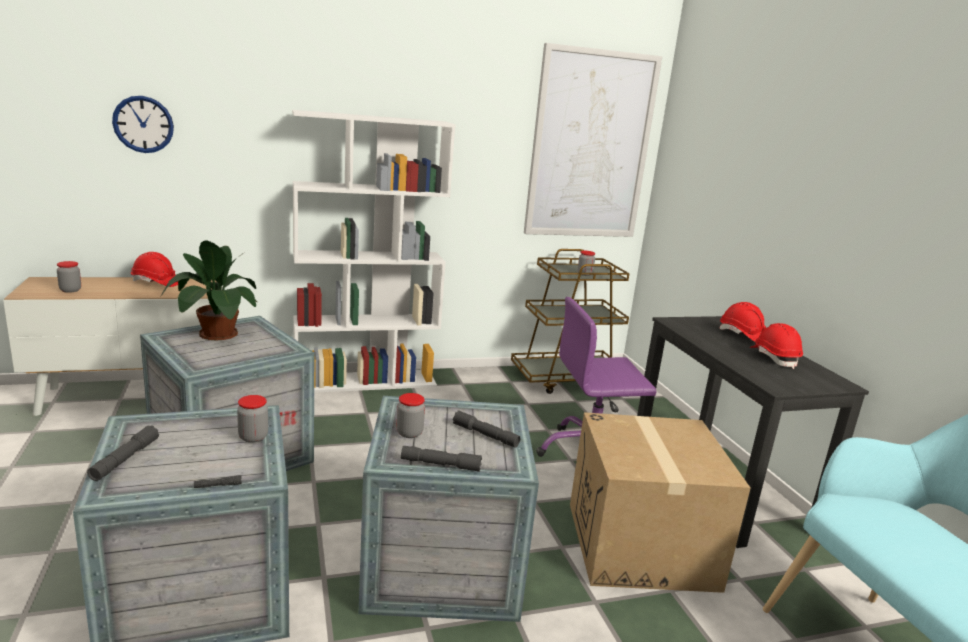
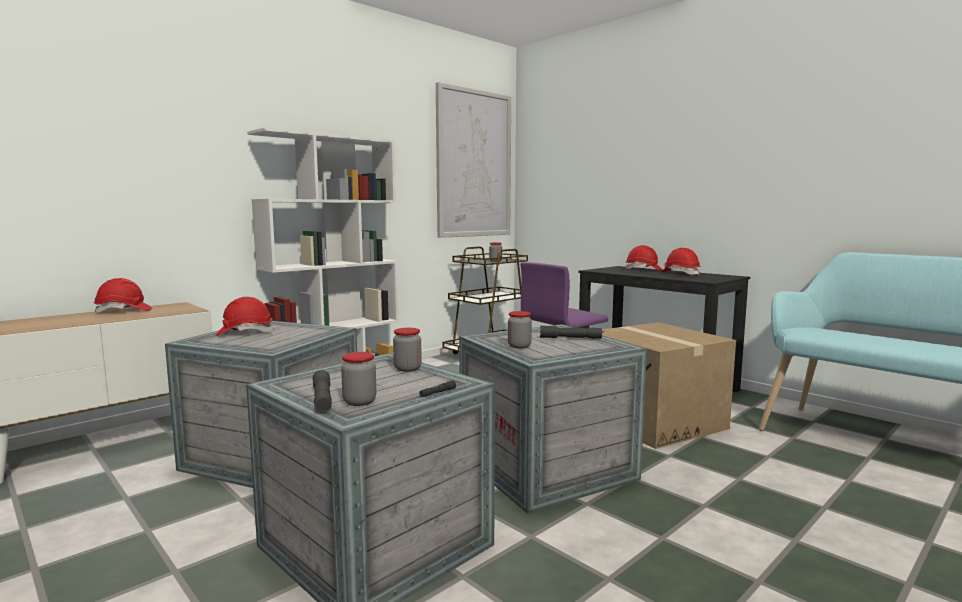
camera: 25 degrees left, 10 degrees down
jar [57,261,81,293] -> jar moved to [341,352,376,406]
wall clock [112,96,174,153] -> none
potted plant [161,240,258,340] -> red hard hat [216,297,273,336]
grey flashlight [401,446,482,472] -> none

